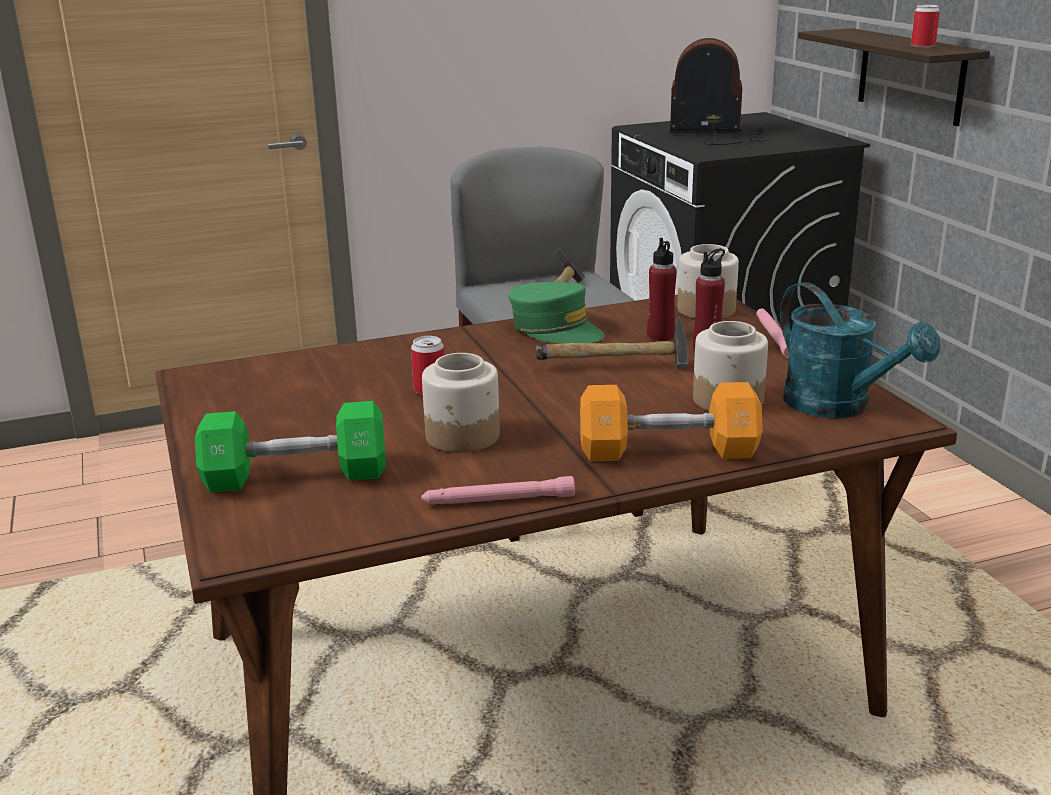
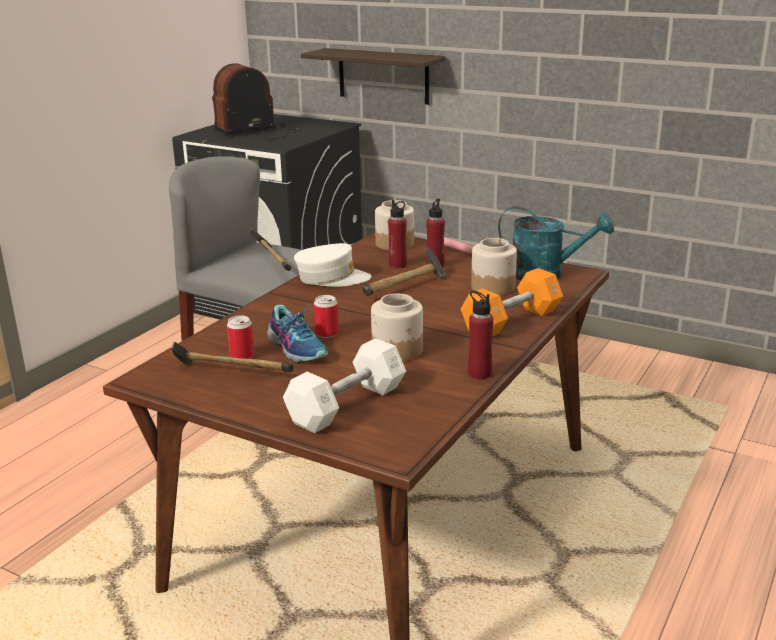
camera: 40 degrees left, 0 degrees up
green dumbbell [195,401,386,493] -> white dumbbell [283,338,406,434]
pink flashlight [421,476,575,504] -> red bottle [468,291,494,379]
green cap [508,282,605,344] -> white cap [294,243,371,287]
can [911,5,940,48] -> can moved to [227,315,254,359]
none -> hammer [171,341,293,372]
none -> shoe [267,304,328,363]

